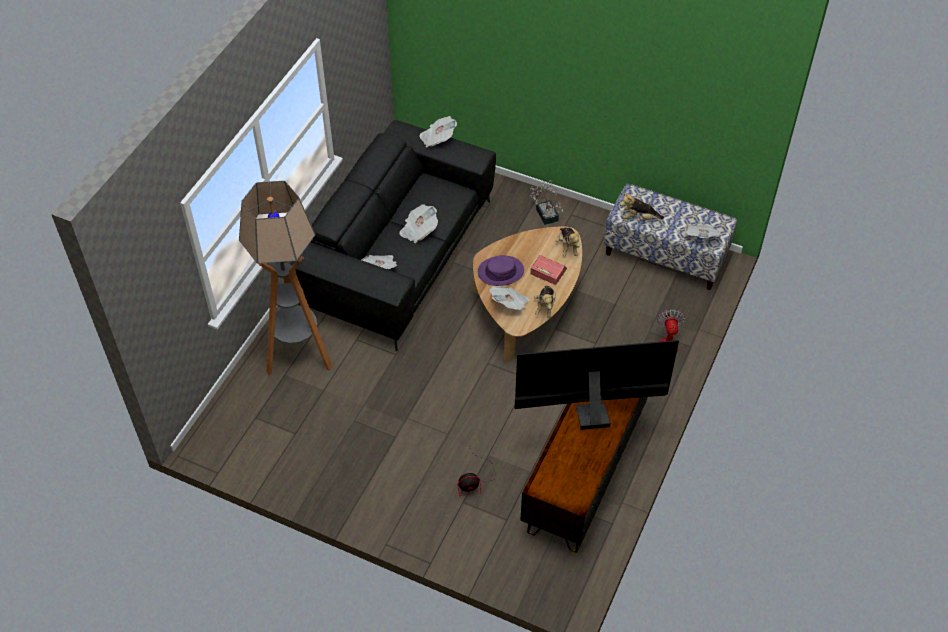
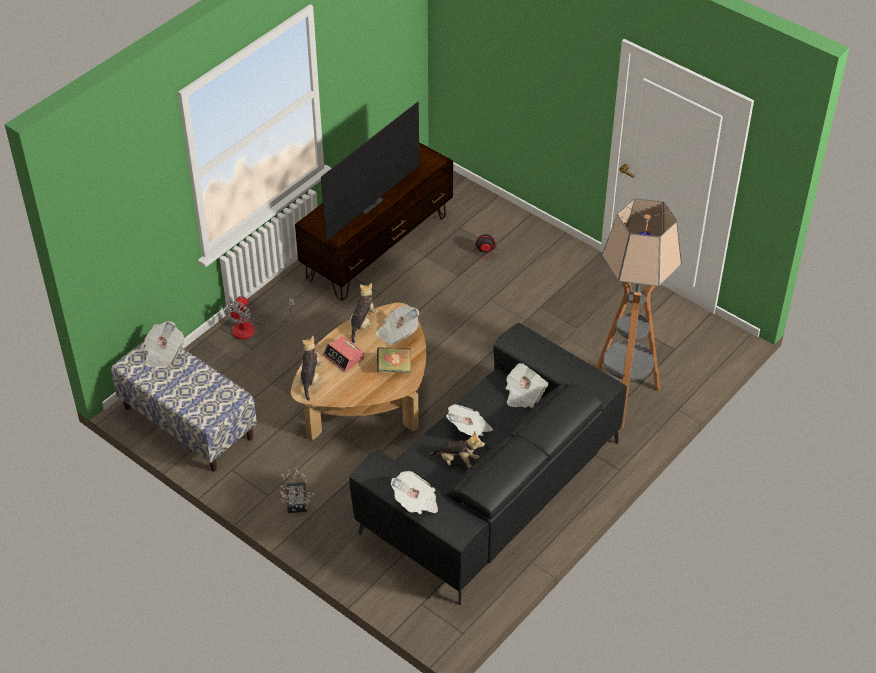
camera: 165 degrees left, 5 degrees down
purple hat [478,255,524,286] -> book [377,347,411,373]
television [514,340,679,430] -> television turned 60 degrees counterclockwise [321,102,419,241]
plush toy [620,192,664,220] -> plush toy moved to [428,432,485,468]

